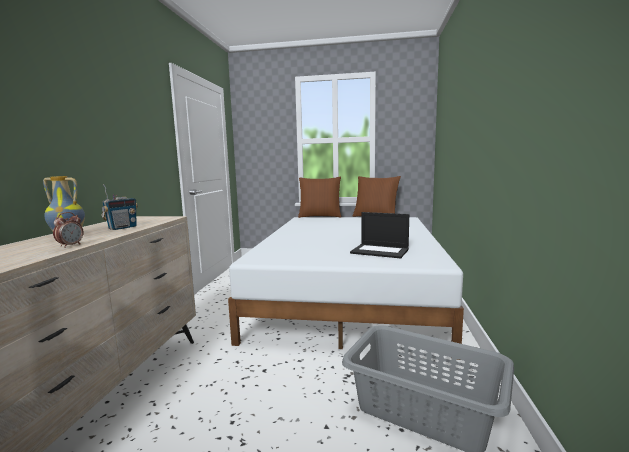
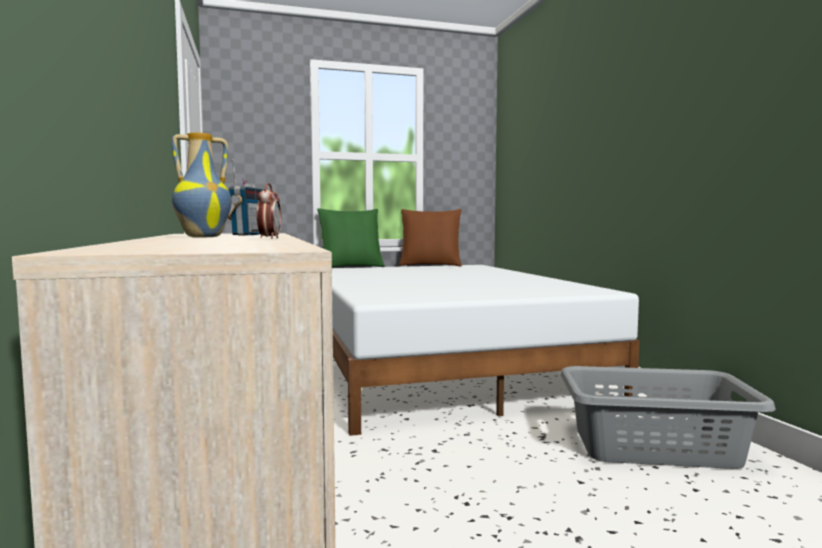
camera: 25 degrees left, 5 degrees down
brown pillow [298,177,341,218] -> green pillow [317,208,385,267]
laptop [350,212,409,259] -> none

